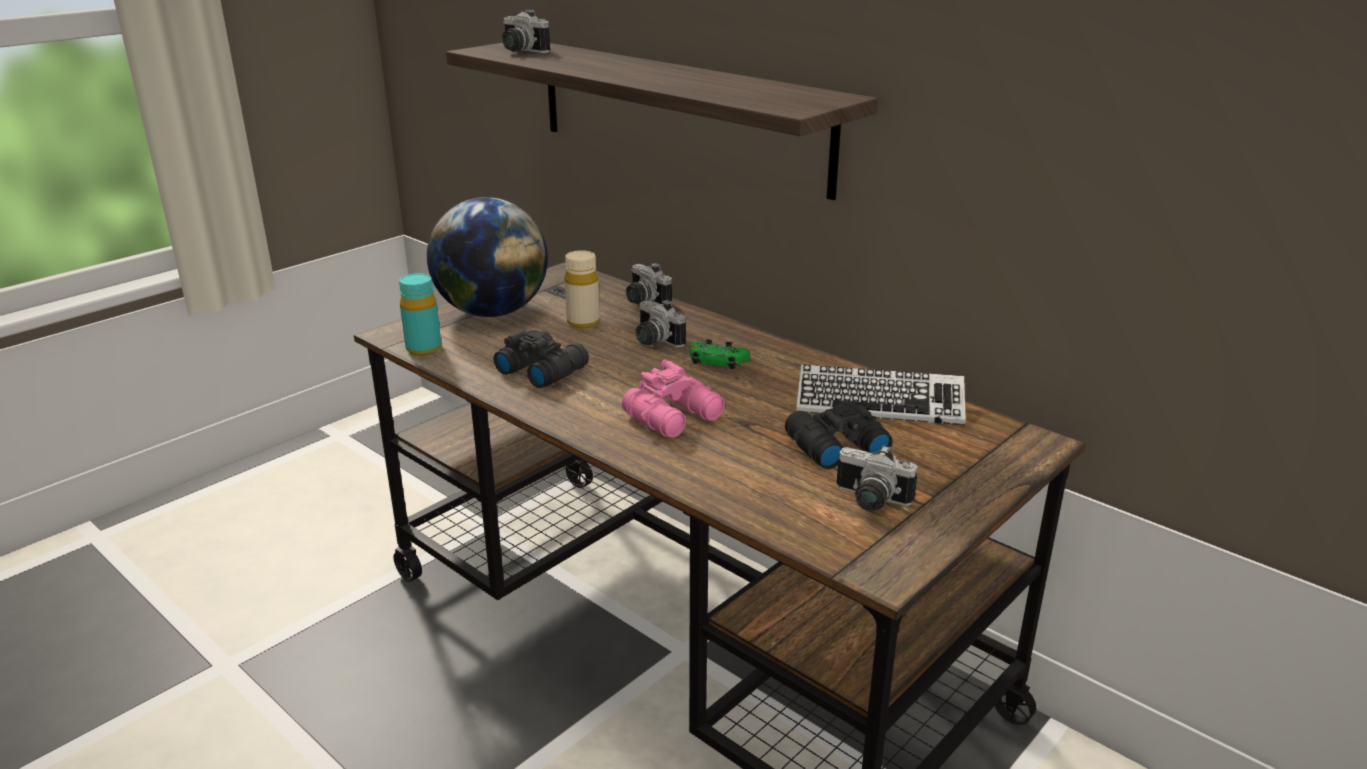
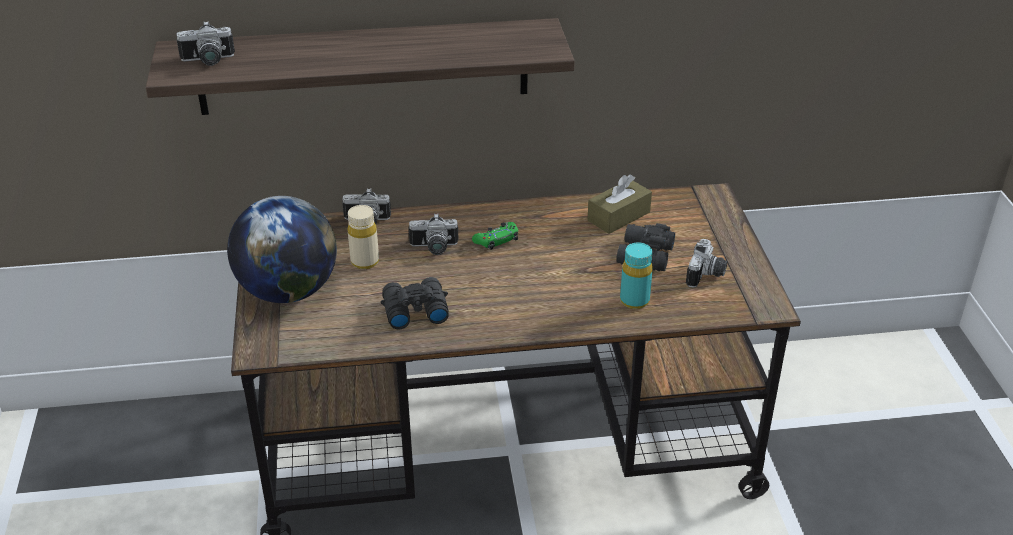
camera: 50 degrees left, 10 degrees up
turquoise bottle [399,273,441,356] -> turquoise bottle moved to [620,242,653,309]
pink binoculars [622,360,725,438] -> none
keyboard [796,364,966,425] -> brown tissue box [587,174,652,234]
camera [837,445,918,511] -> camera turned 45 degrees counterclockwise [686,239,727,288]

